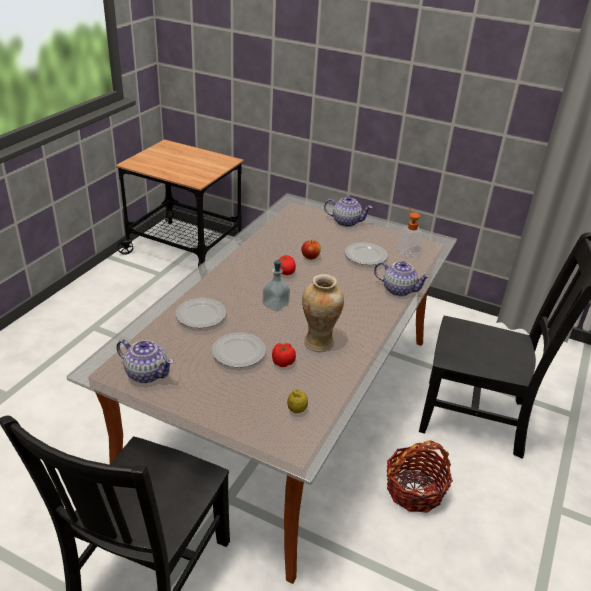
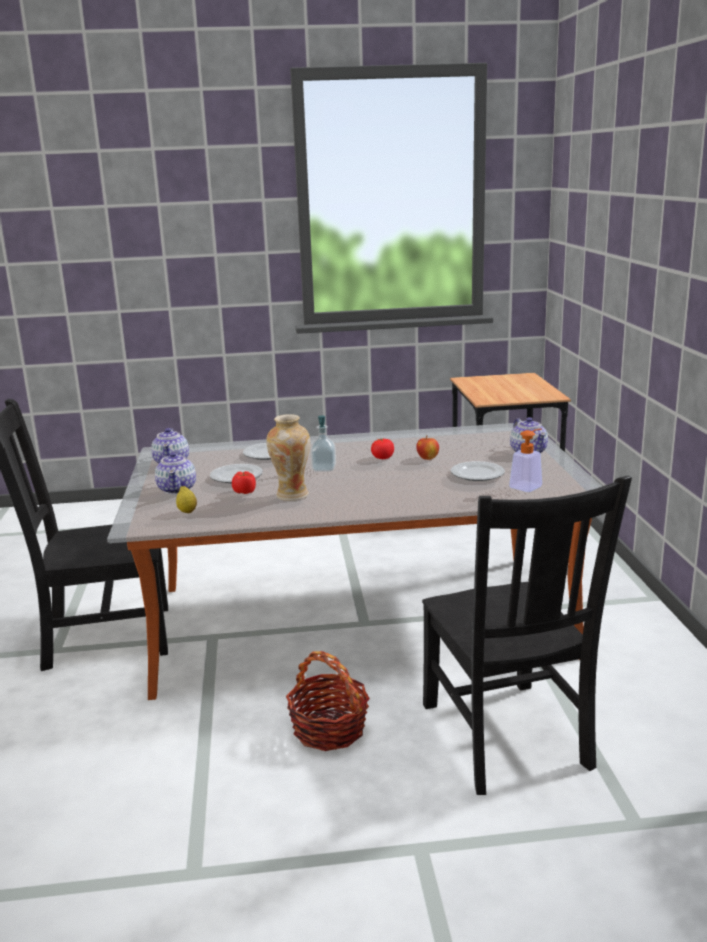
camera: 60 degrees right, 15 degrees down
teapot [374,261,430,297] -> teapot moved to [155,452,196,494]

